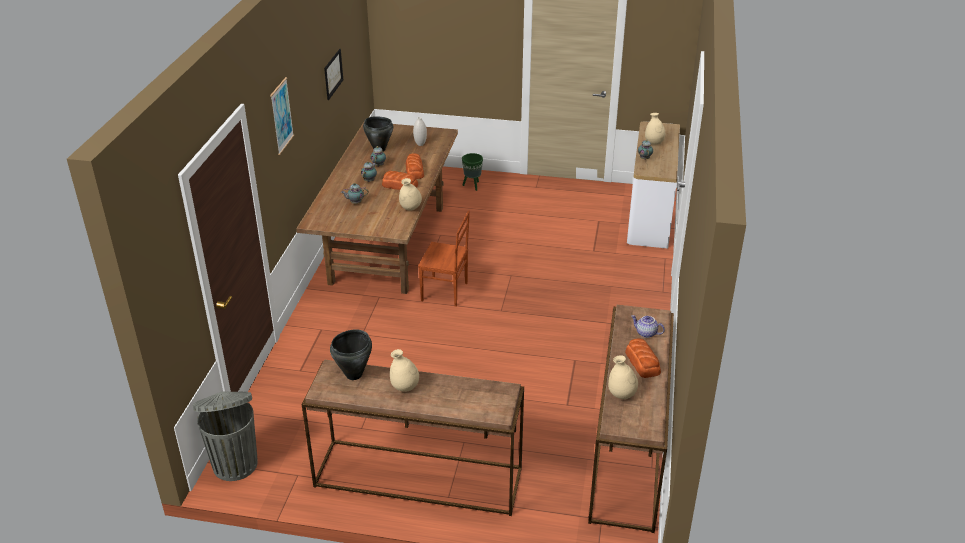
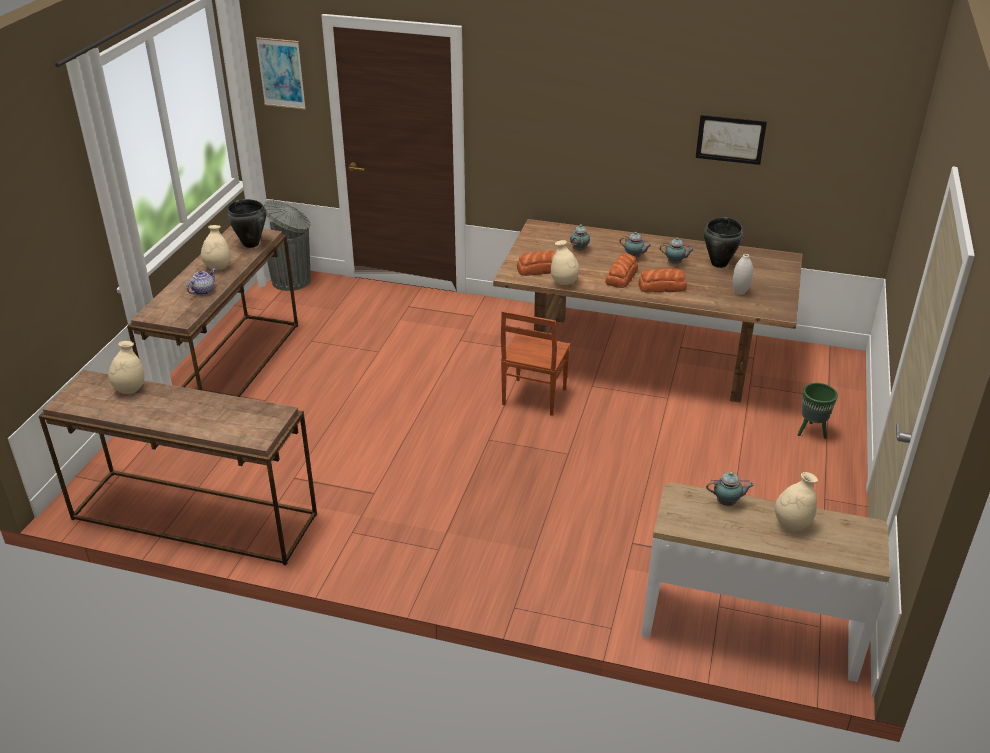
camera: 95 degrees right, 0 degrees up
picture [270,77,294,155] -> picture moved to [256,37,306,110]
bread [625,339,661,378] -> bread moved to [517,250,556,276]
teapot [631,315,665,338] -> teapot moved to [186,269,216,295]

